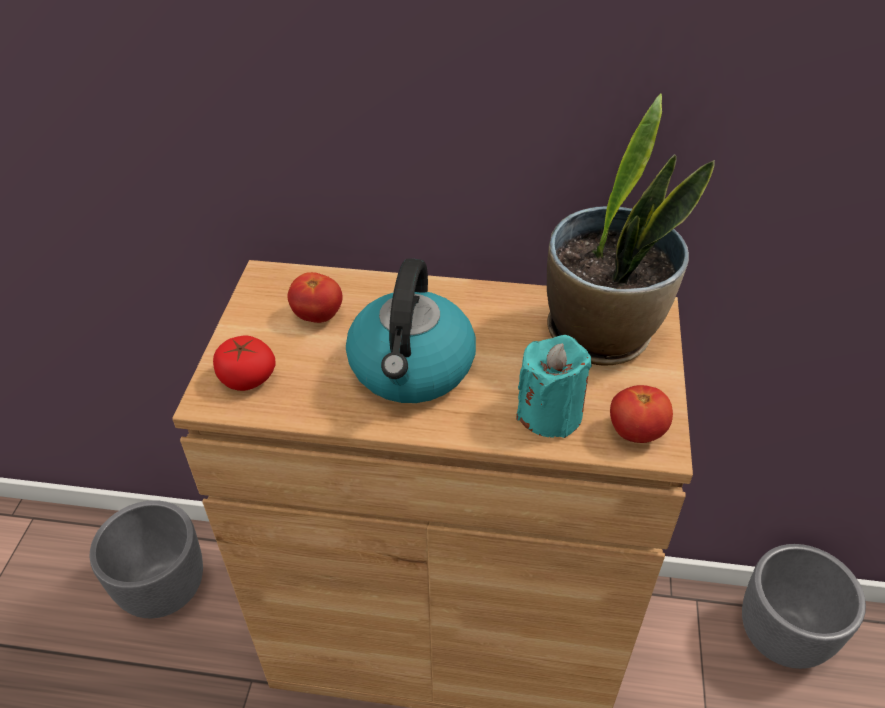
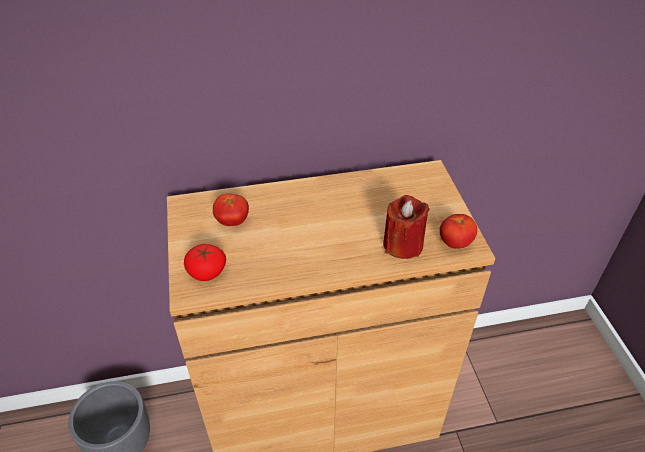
camera: 20 degrees left, 0 degrees up
kettle [346,258,476,403] -> none
turquoise candle [516,335,592,438] -> red candle [383,195,430,259]
potted plant [547,93,715,365] -> none
grey planter [742,544,866,669] -> none

